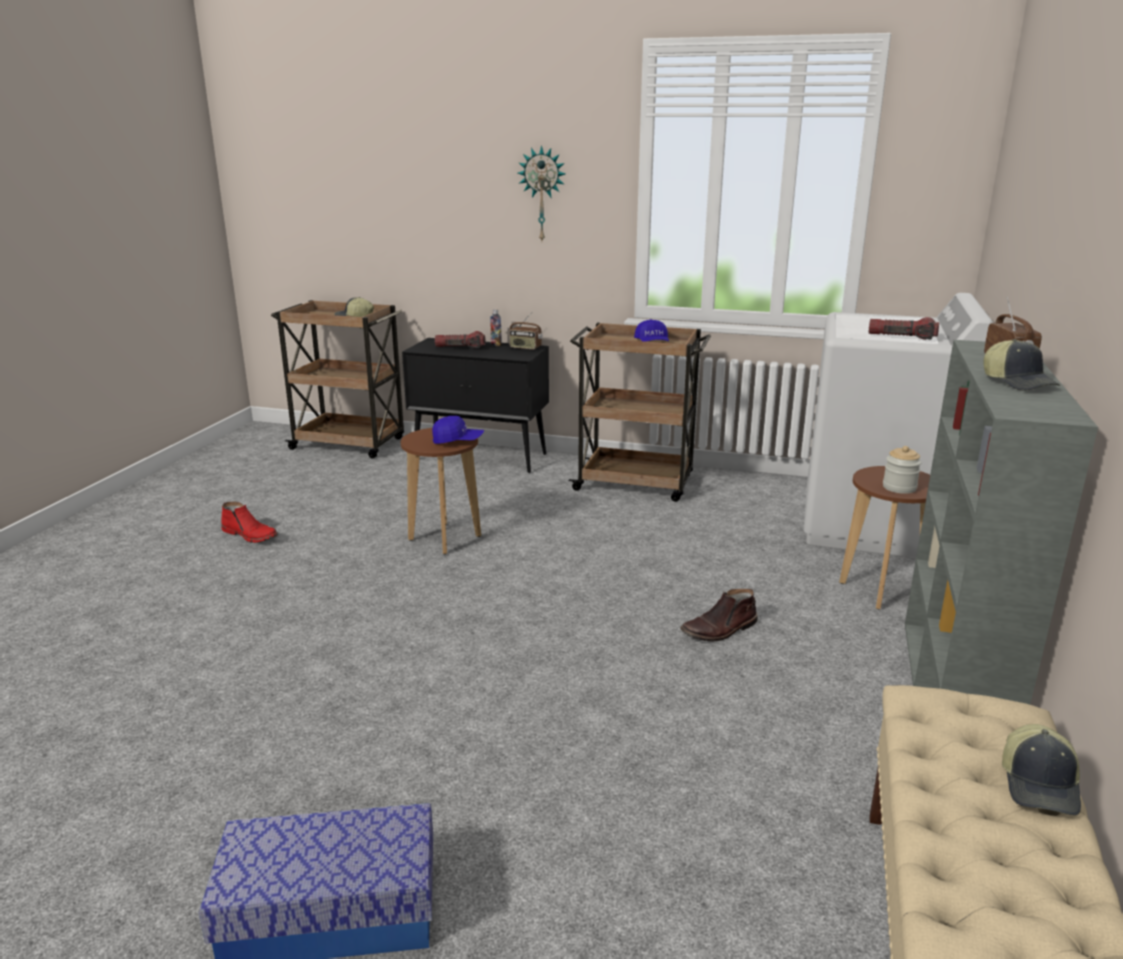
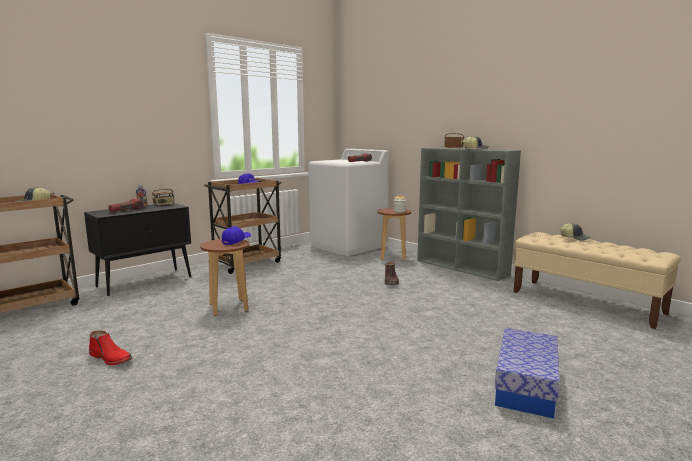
camera: 60 degrees left, 10 degrees down
red boot [221,502,278,543] -> red boot turned 60 degrees clockwise [89,330,132,365]
wall clock [518,145,566,241] -> none

